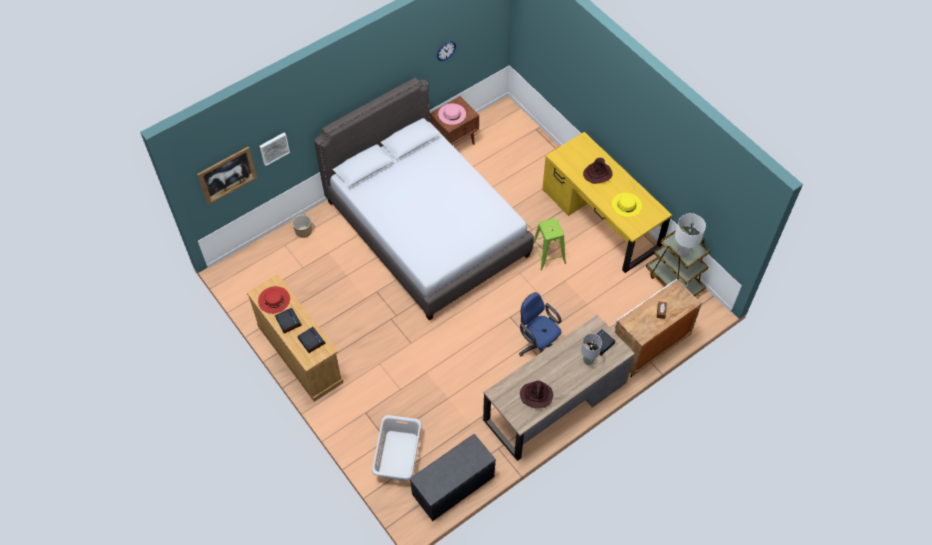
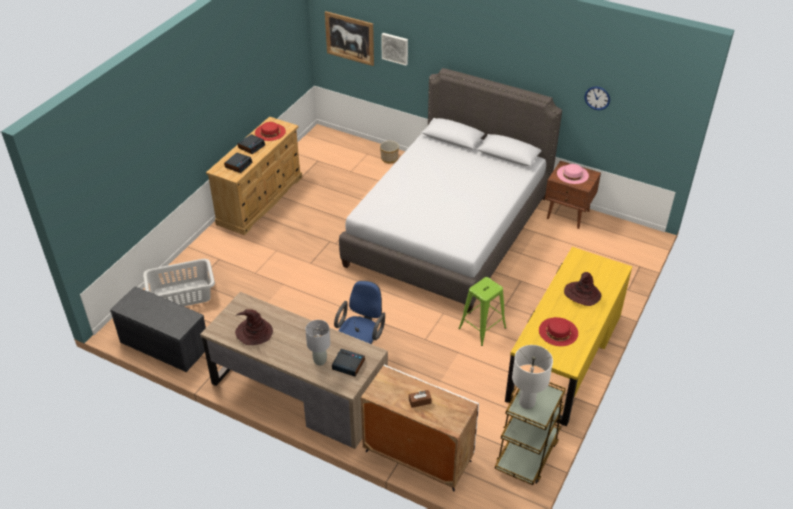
camera: 65 degrees right, 15 degrees down
yellow hat [612,193,642,217] -> red hat [539,317,578,346]

